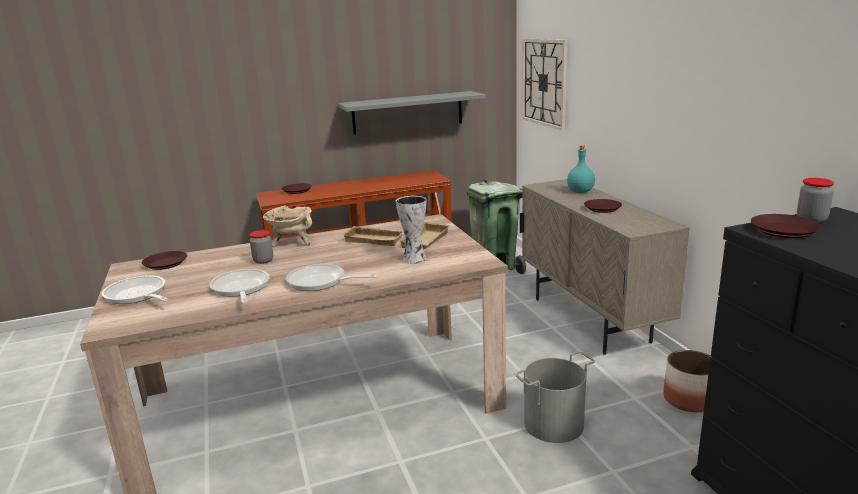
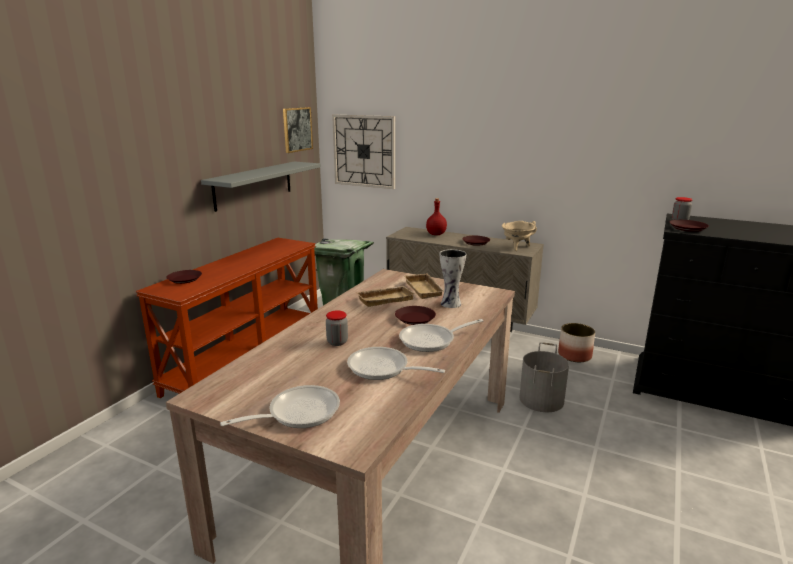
camera: 45 degrees left, 0 degrees up
frying pan [102,275,168,304] -> frying pan turned 150 degrees clockwise [220,385,340,428]
brown plate [141,251,187,270] -> brown plate moved to [395,306,436,325]
beige cooking pot [263,206,312,247] -> beige cooking pot moved to [502,221,537,251]
turquoise bottle [567,145,595,193] -> red bottle [426,198,447,235]
none -> picture [283,107,313,153]

